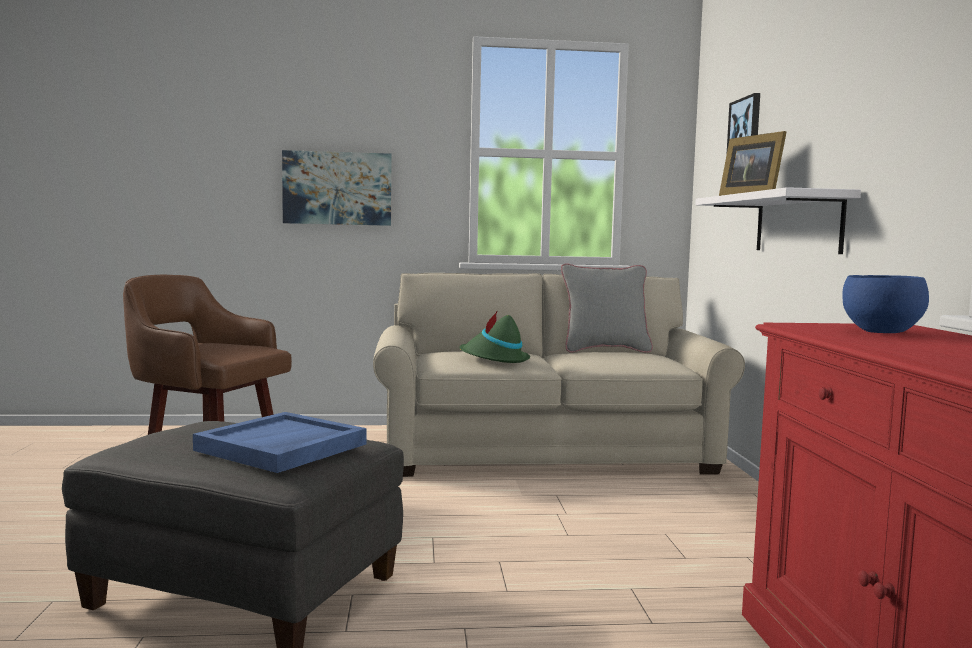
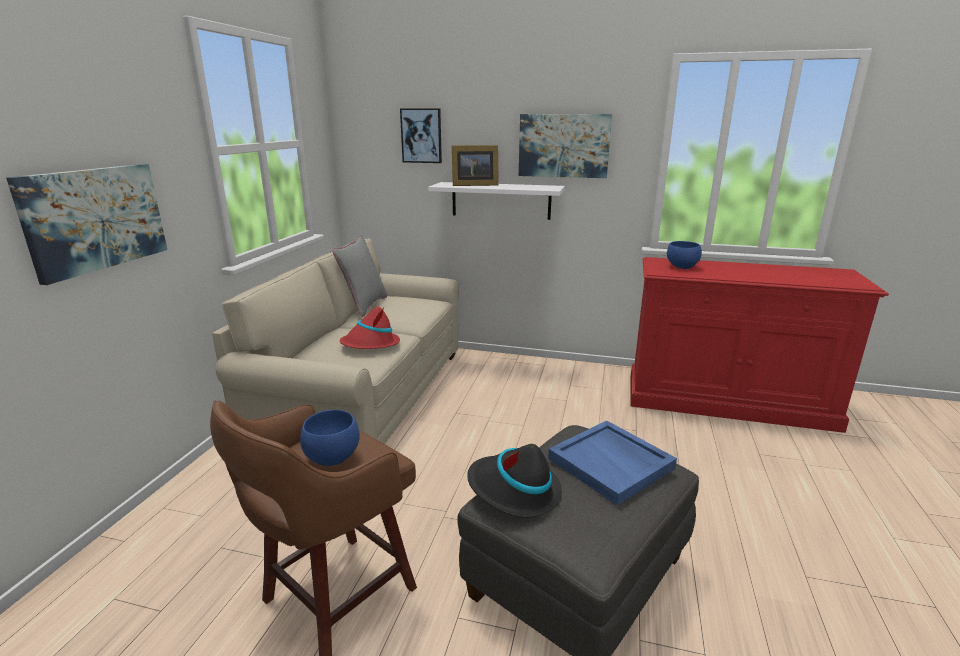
camera: 70 degrees left, 15 degrees up
green hat [459,312,530,363] -> red hat [340,306,400,349]
none -> blue bowl [300,410,360,466]
none -> black hat [467,444,562,518]
none -> picture [519,114,612,178]

